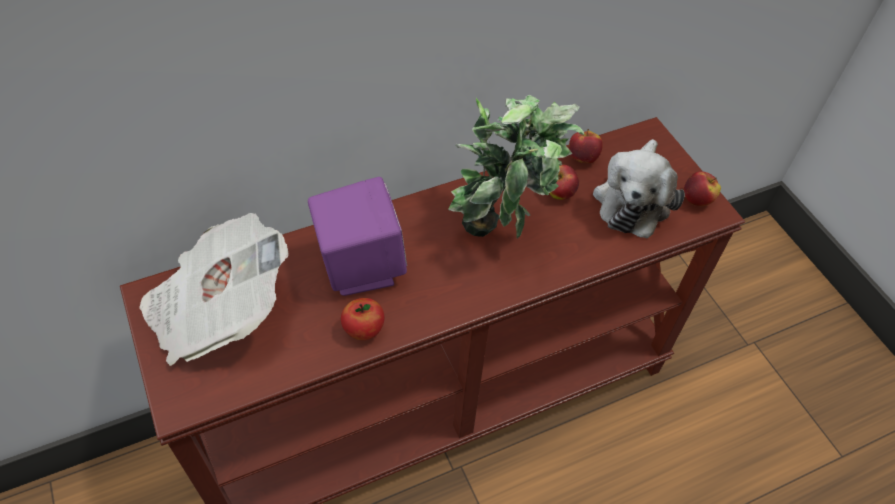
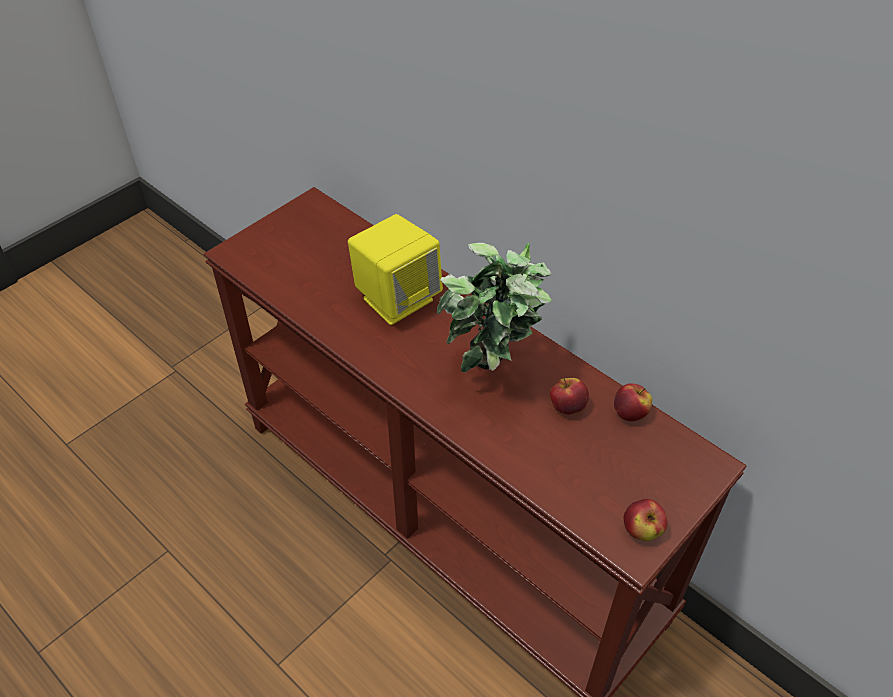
camera: 70 degrees right, 5 degrees down
newspaper [139,213,289,366] -> none
purple speaker [308,177,407,296] -> yellow speaker [348,214,443,325]
apple [341,298,385,340] -> none
plush toy [593,139,685,239] -> none

